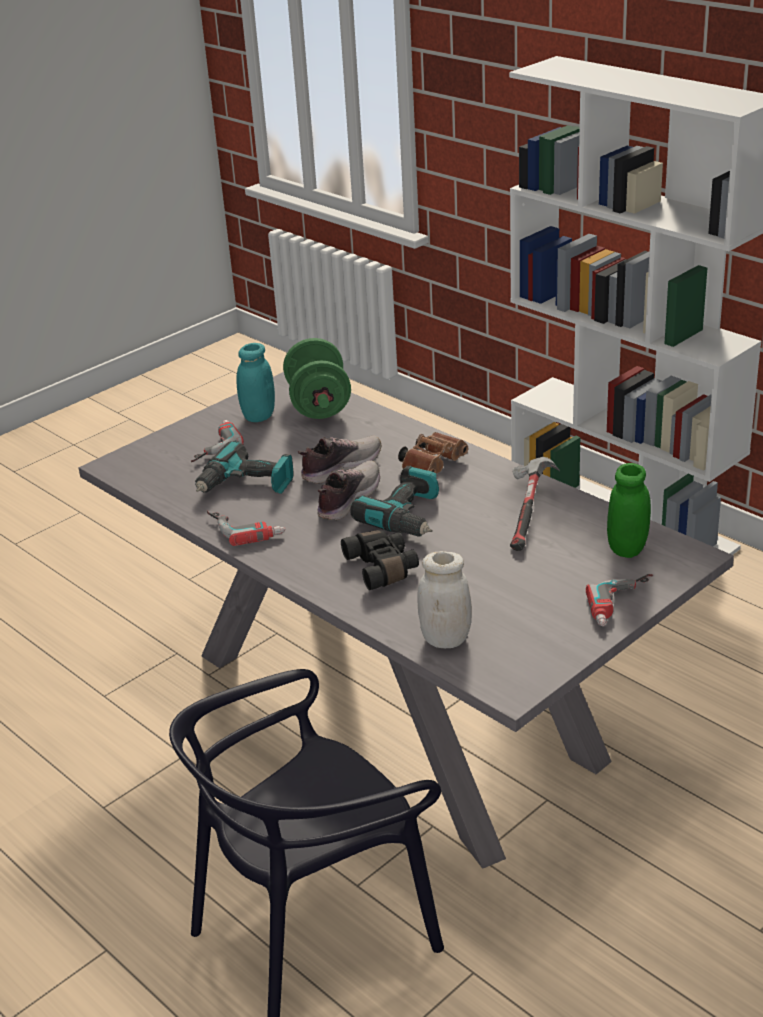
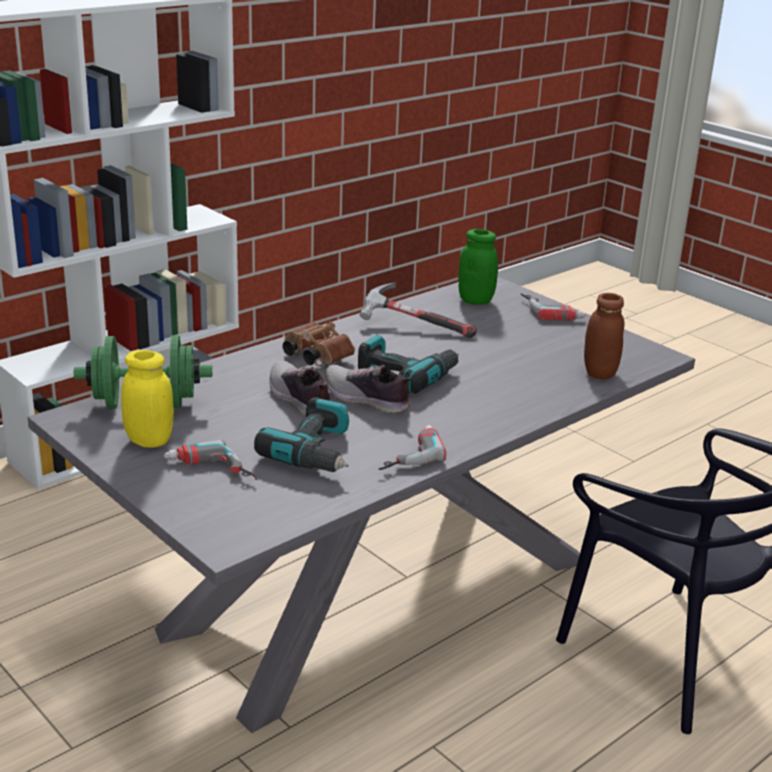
camera: 90 degrees left, 5 degrees down
turquoise jar [236,343,275,422] -> yellow jar [121,350,174,448]
black binoculars [341,530,419,590] -> none
white jar [417,551,472,648] -> brown jar [584,293,625,379]

